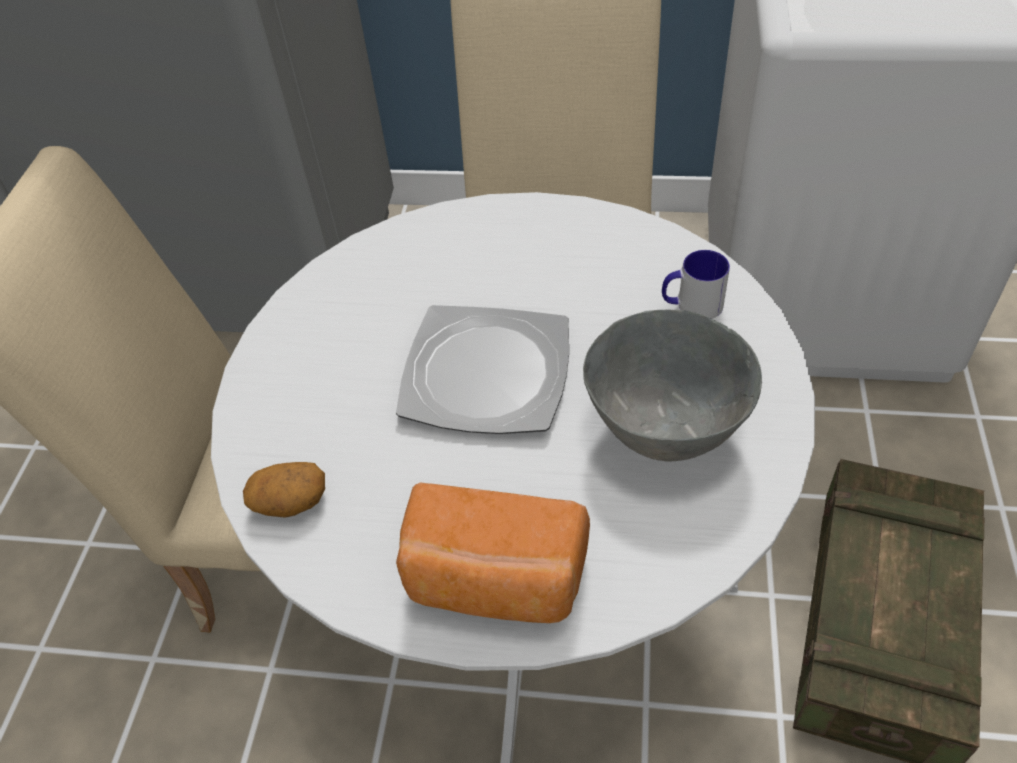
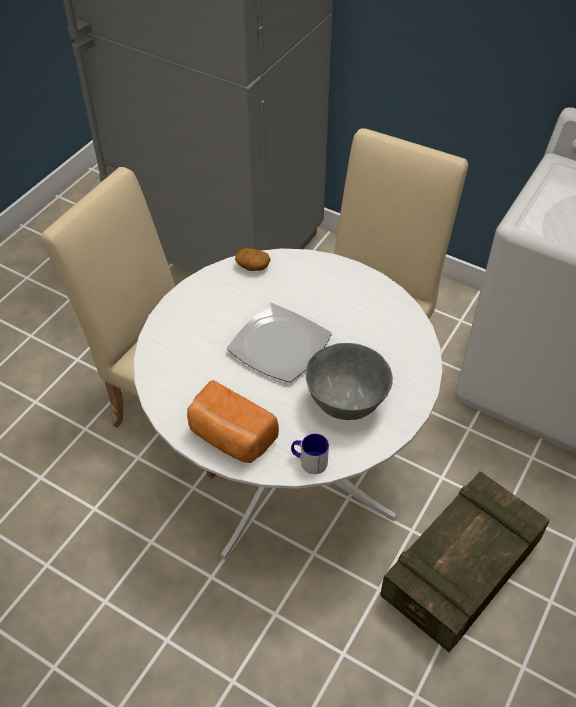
camera: 20 degrees right, 0 degrees up
potato [243,462,325,518] -> potato moved to [235,248,271,271]
mug [662,250,730,319] -> mug moved to [291,434,329,474]

